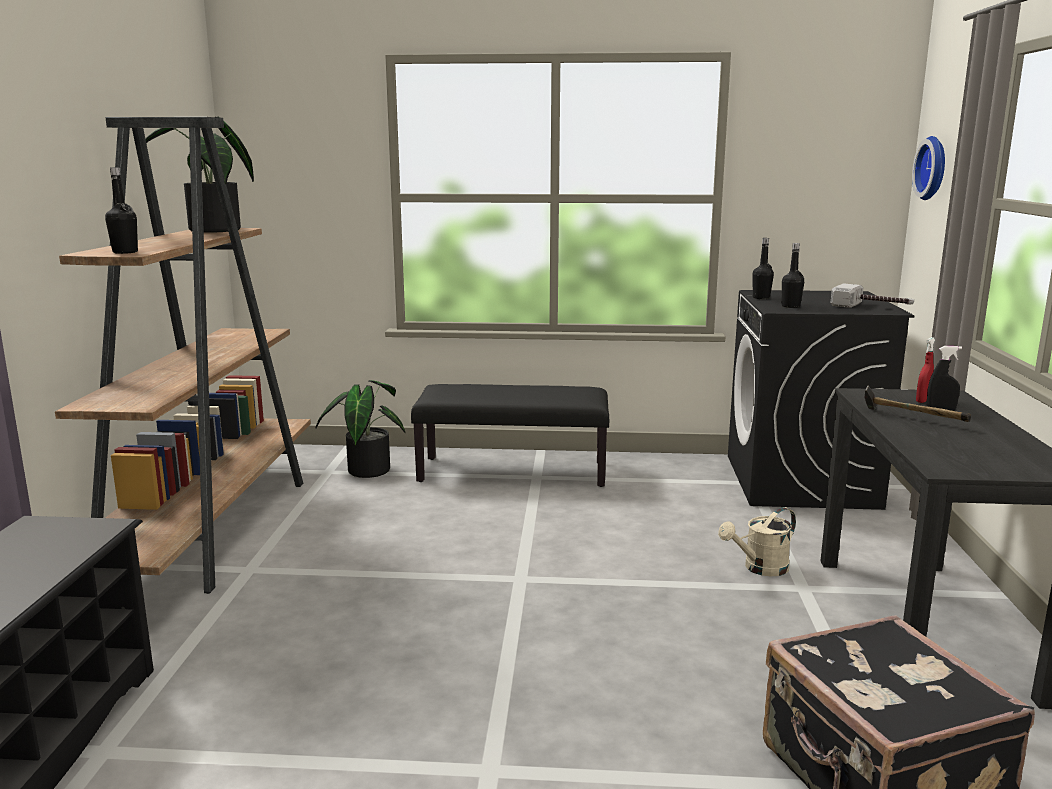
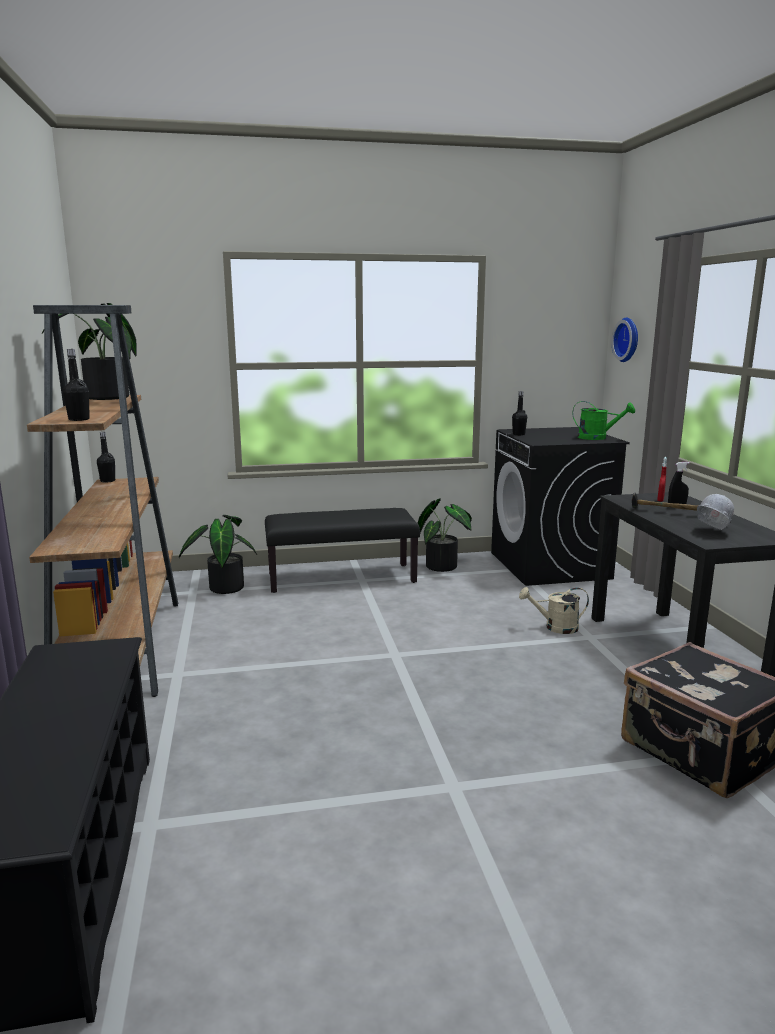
camera: 15 degrees left, 0 degrees up
beige watering can [718,507,796,576] -> beige watering can turned 45 degrees clockwise [519,587,589,634]
black bottle [781,243,804,308] -> black bottle moved to [97,432,115,483]
hammer [830,283,914,308] -> green watering can [572,401,635,440]
none -> potted plant [418,498,472,572]
none -> white hard hat [697,494,734,530]

